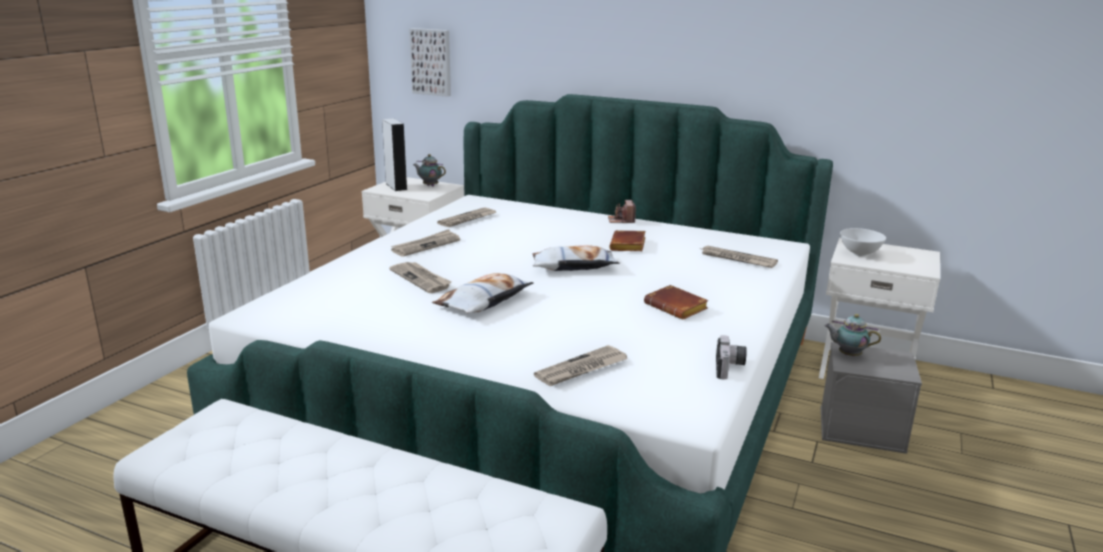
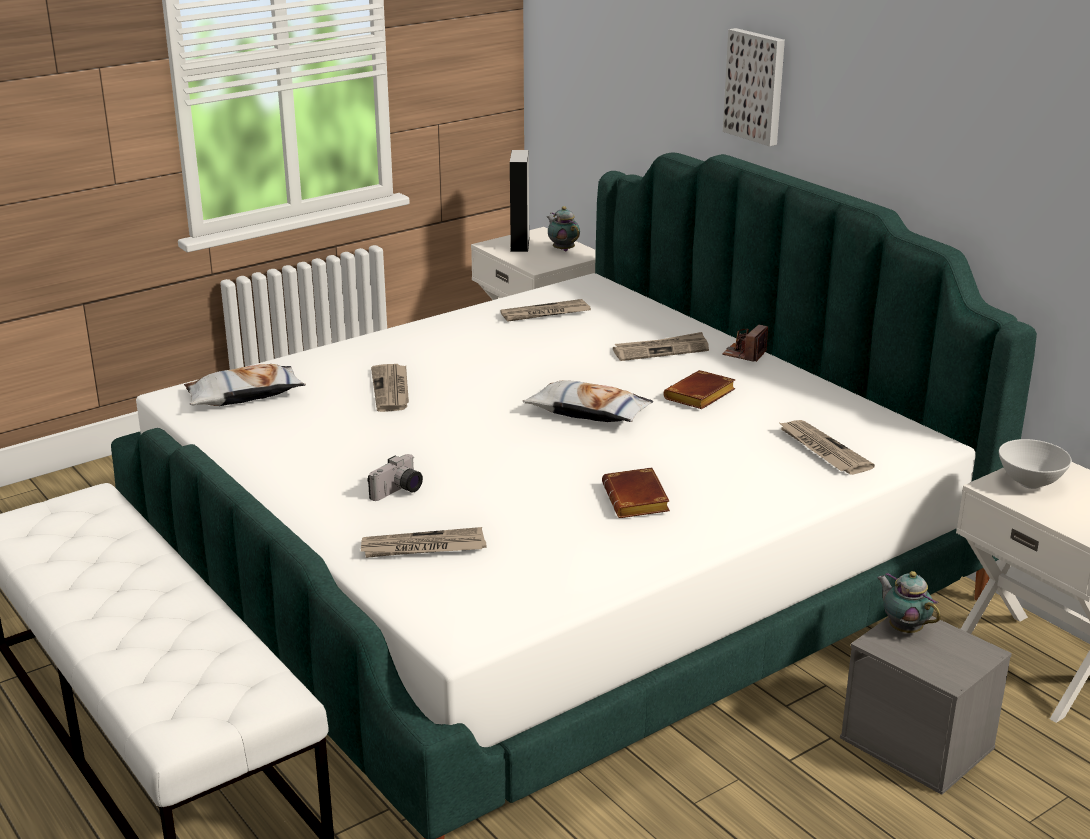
camera: 30 degrees right, 5 degrees up
newspaper [391,229,460,257] -> newspaper moved to [613,332,709,361]
picture [409,28,451,97] -> picture moved to [723,28,785,147]
pillow [432,273,534,314] -> pillow moved to [184,364,306,406]
camera [716,335,747,380] -> camera moved to [367,454,423,501]

